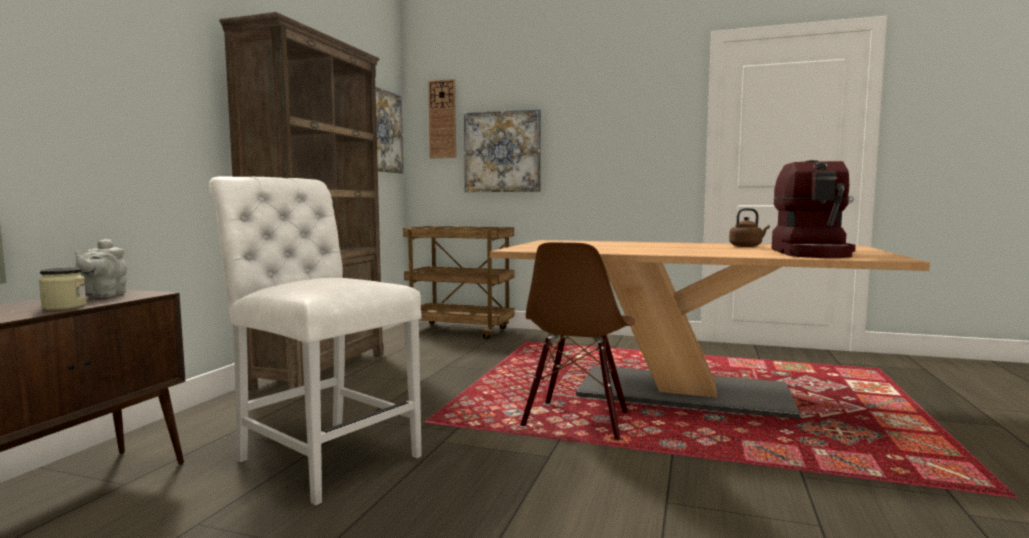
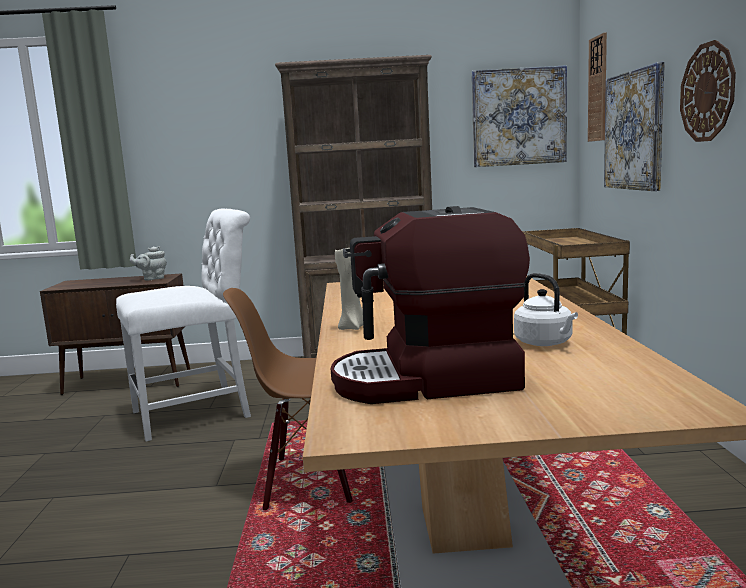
camera: 70 degrees right, 5 degrees up
jar [39,268,87,310] -> none
white chair [209,176,422,505] -> white chair turned 45 degrees clockwise [116,208,251,441]
brown kettle [729,208,770,247] -> white kettle [514,273,578,346]
none -> beige candle [335,248,363,330]
none -> wall clock [680,40,736,142]

